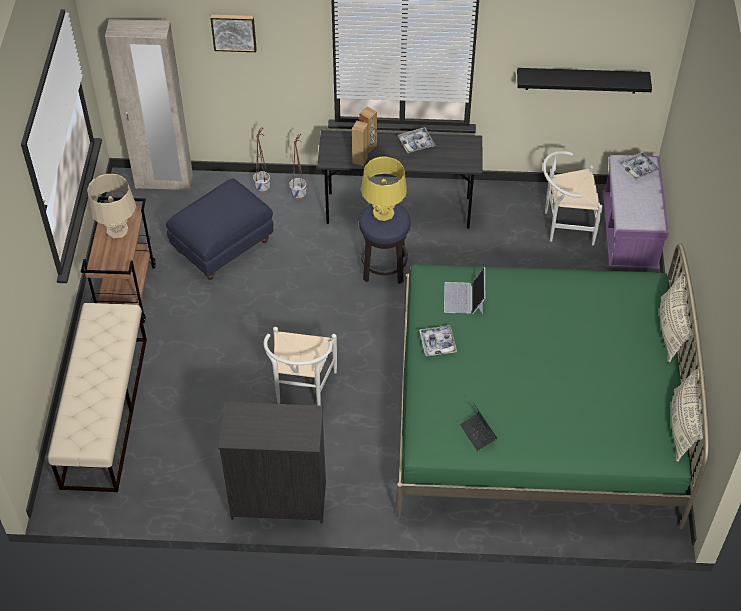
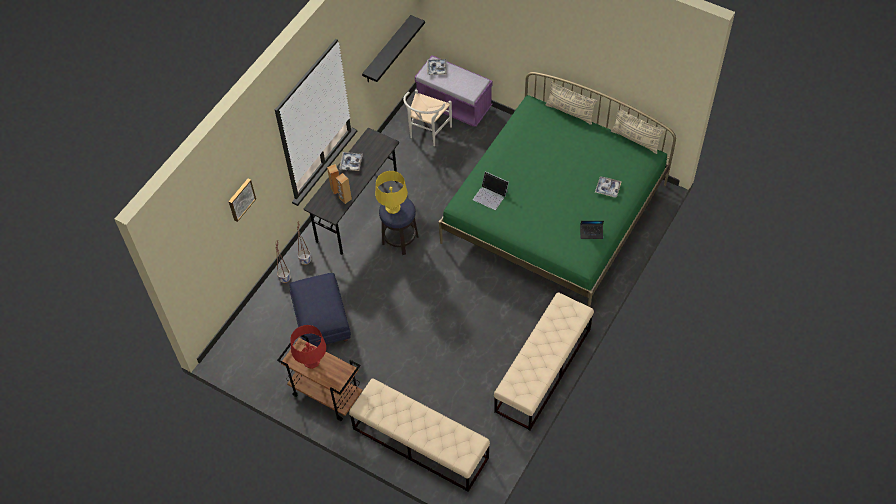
camera: 60 degrees left, 5 degrees up
beige table lamp [87,174,136,239] -> red table lamp [290,325,326,369]
beige wardrobe [105,19,193,190] -> none
black dresser [218,402,326,524] -> beige bench [494,292,594,430]
white chair [263,327,337,406] -> none
tray [419,325,457,357] -> tray moved to [595,176,622,197]

